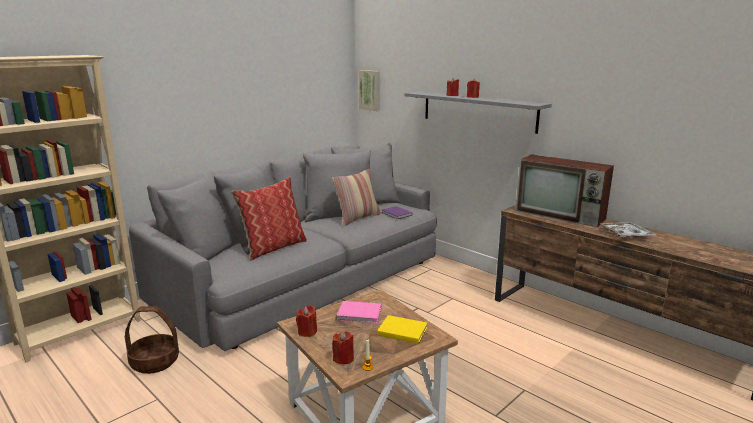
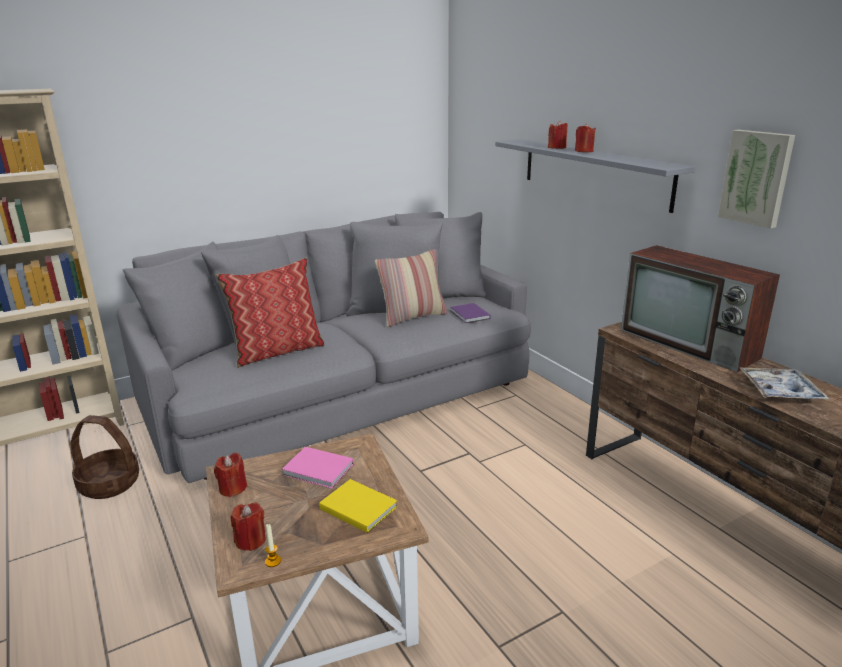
camera: 15 degrees right, 5 degrees up
picture [359,70,380,111] -> picture moved to [718,130,795,229]

